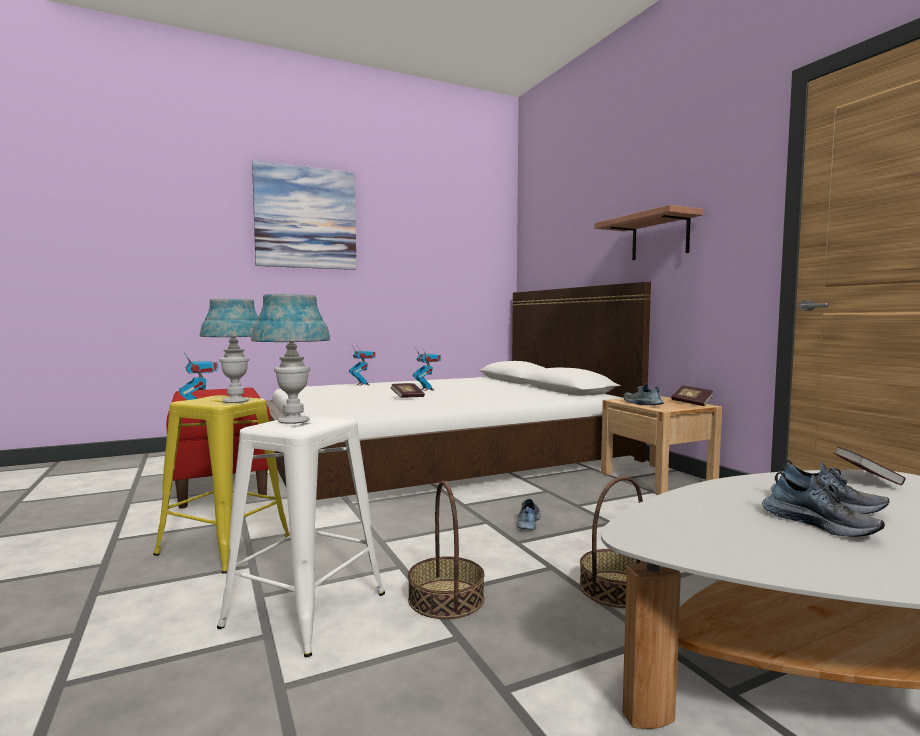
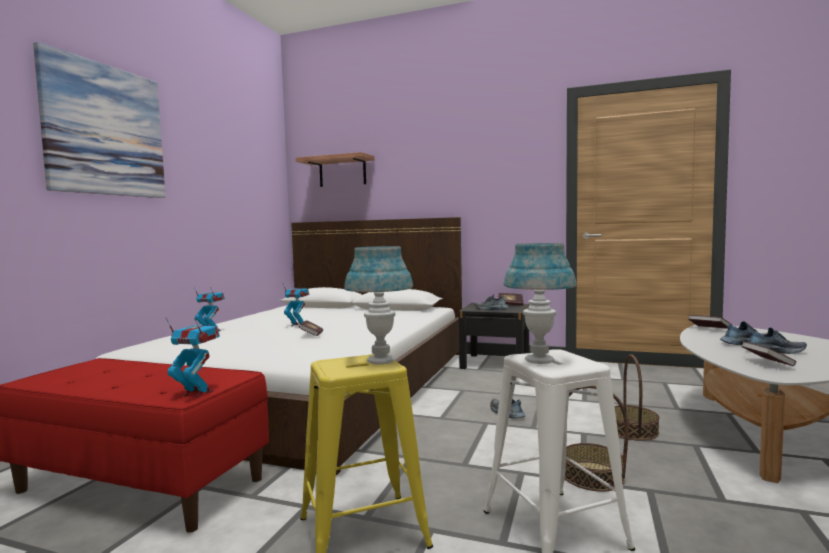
camera: 45 degrees left, 0 degrees up
shelf [594,205,703,260] -> shelf moved to [296,152,375,187]
beige nightstand [601,396,722,495] -> black nightstand [459,303,529,369]
none -> book [741,341,796,366]

